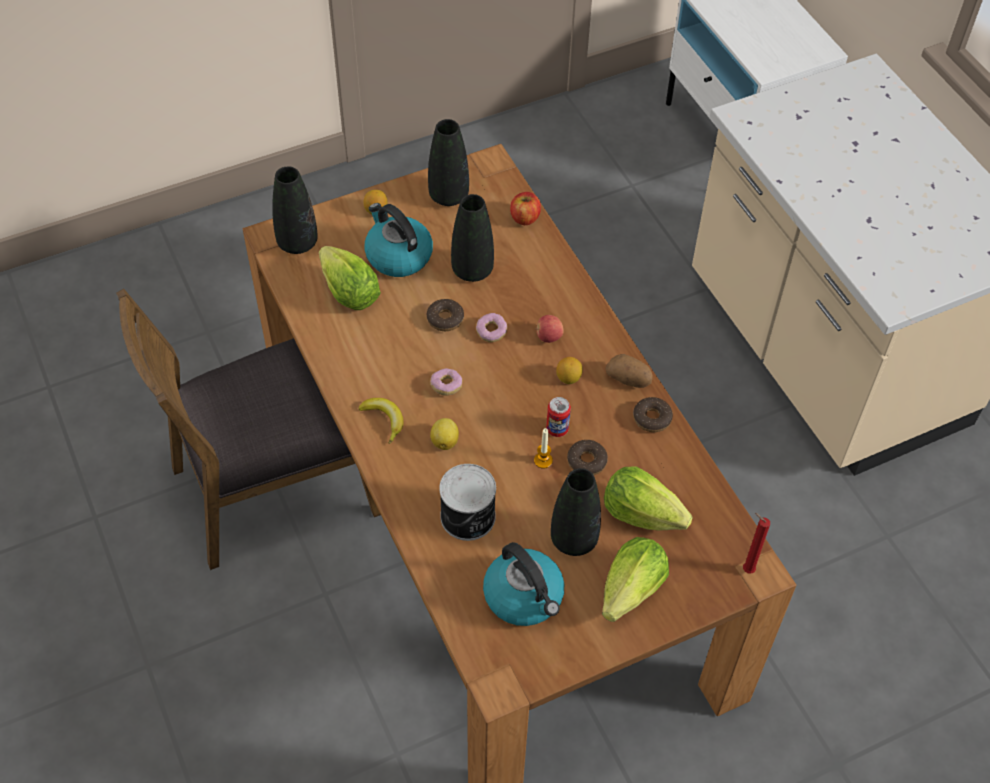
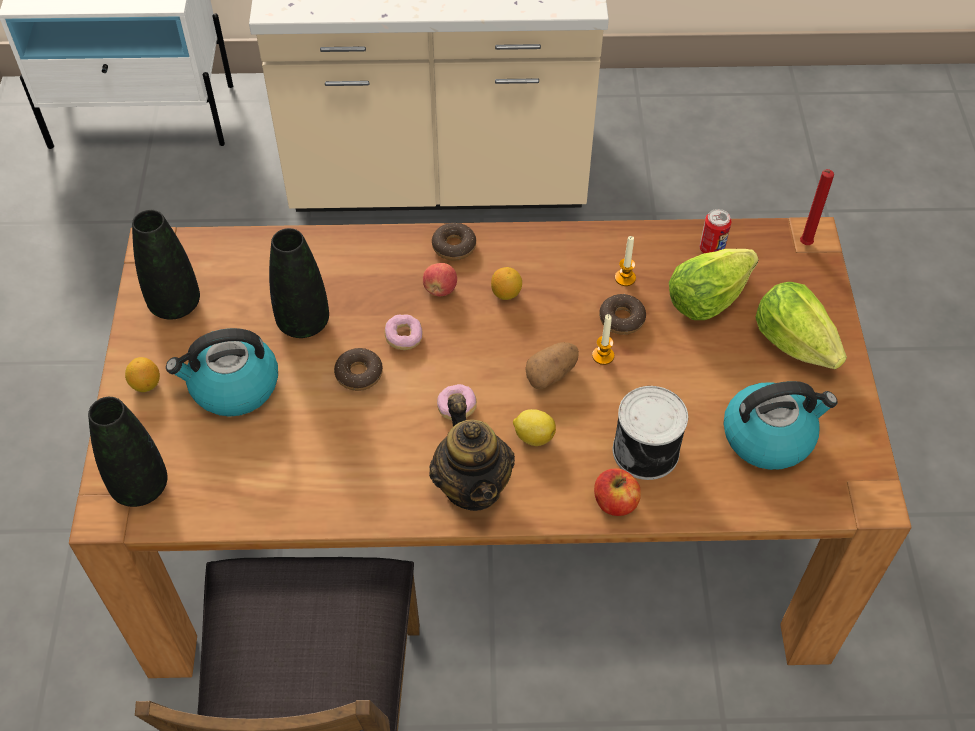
camera: 65 degrees left, 0 degrees up
lettuce [319,246,381,310] -> none
banana [358,398,403,444] -> teapot [429,394,515,511]
apple [510,192,541,225] -> apple moved to [594,468,641,516]
can [546,397,571,437] -> can moved to [700,209,731,254]
black vase [551,468,601,556] -> none
potato [605,354,652,388] -> potato moved to [525,342,579,389]
donut [633,397,673,432] -> donut moved to [432,223,476,260]
none -> candle [615,236,636,286]

